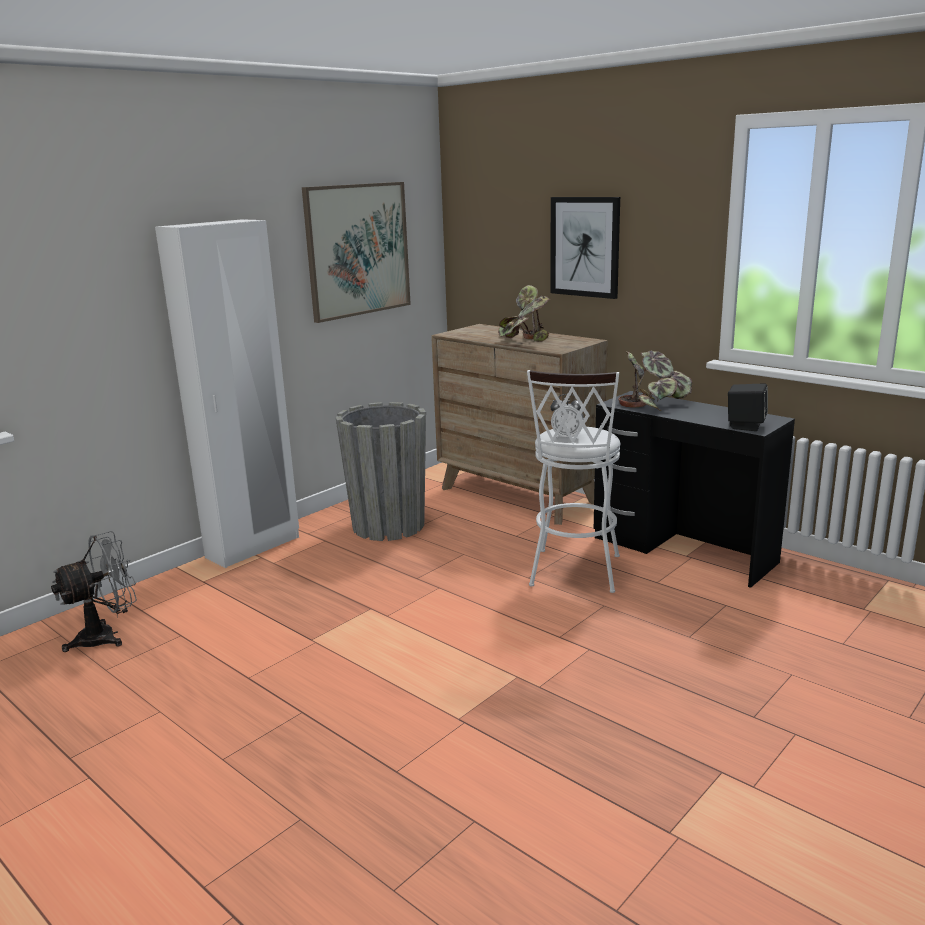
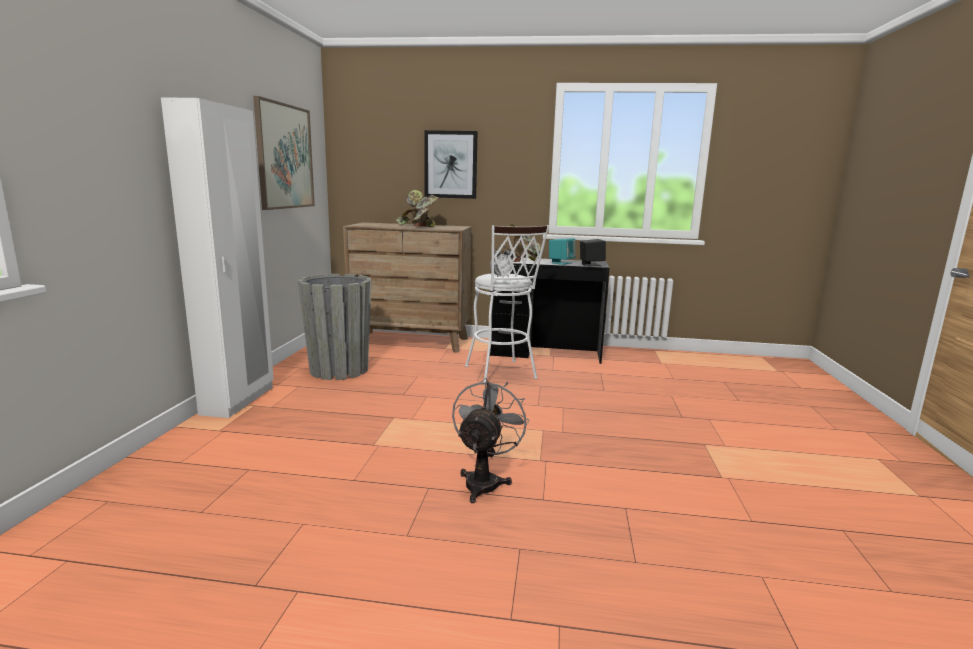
camera: 35 degrees left, 5 degrees down
grey fan [51,531,137,652] -> grey fan moved to [452,378,529,503]
none -> turquoise speaker [549,238,576,265]

